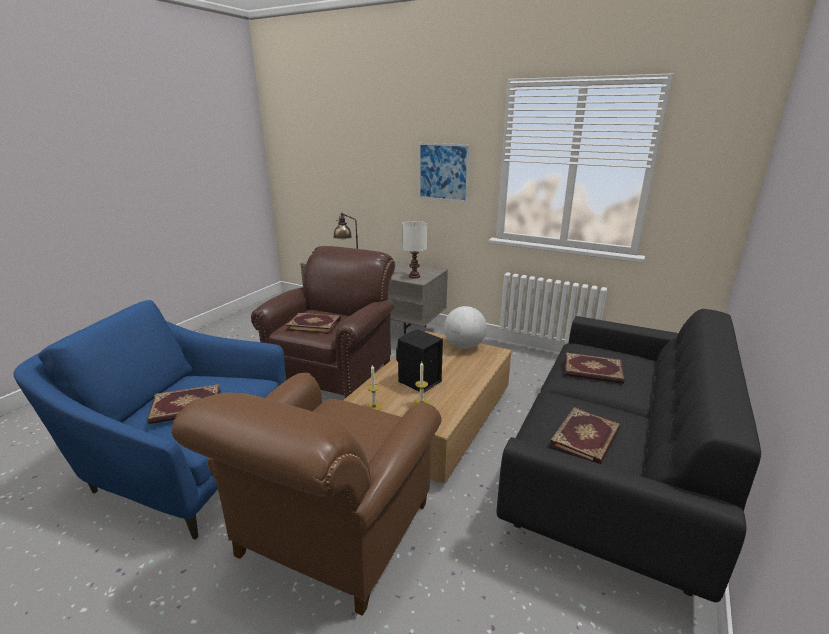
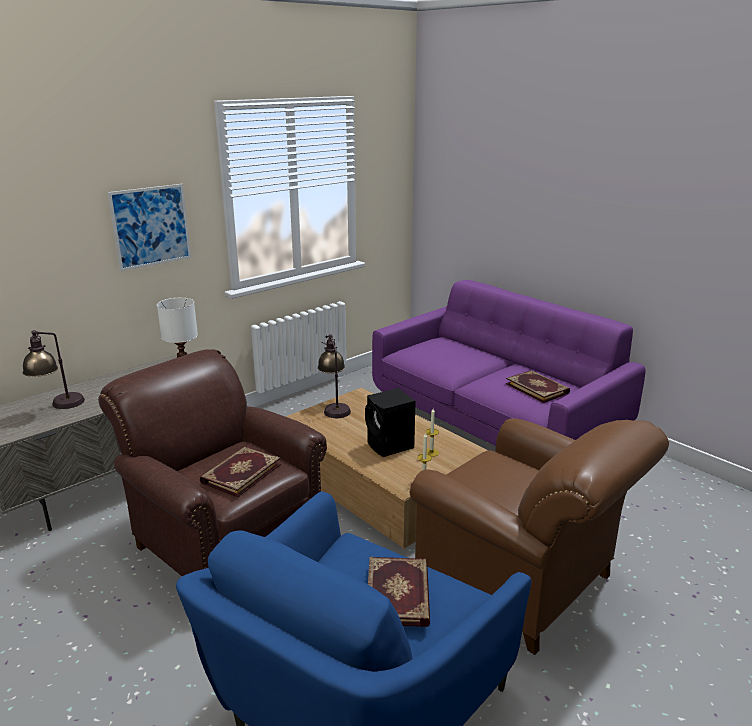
camera: 70 degrees left, 0 degrees up
globe [444,306,487,349] -> table lamp [318,334,351,418]
black sofa [497,309,761,602] -> purple sofa [372,280,646,446]
book [565,353,625,384] -> none

